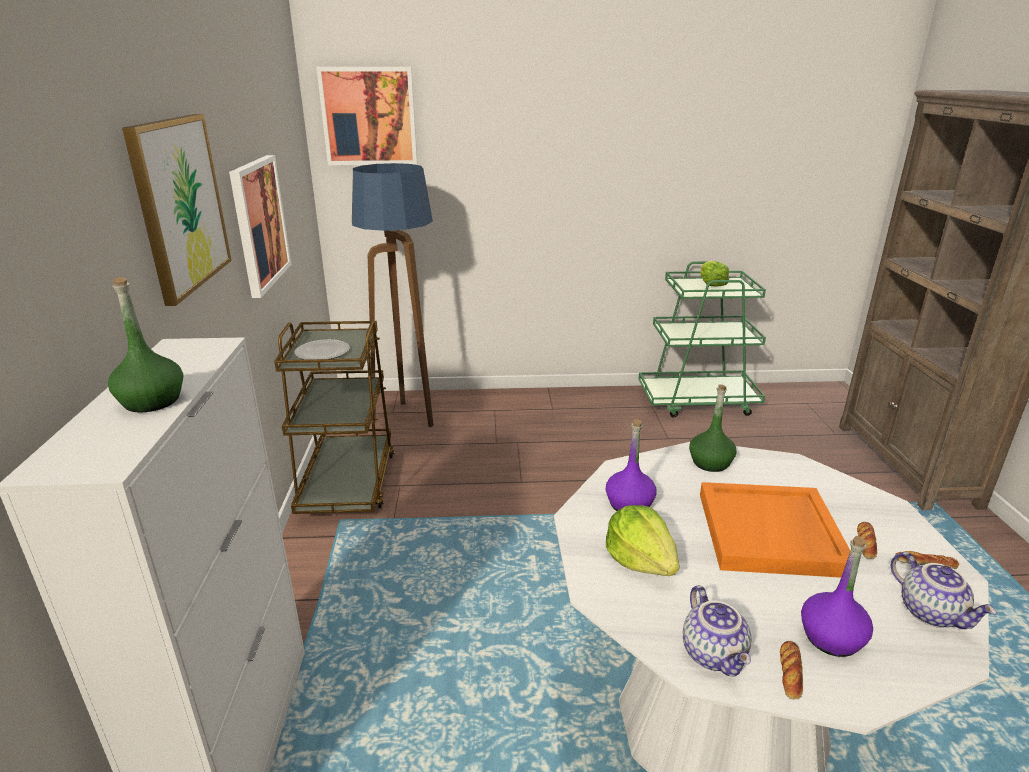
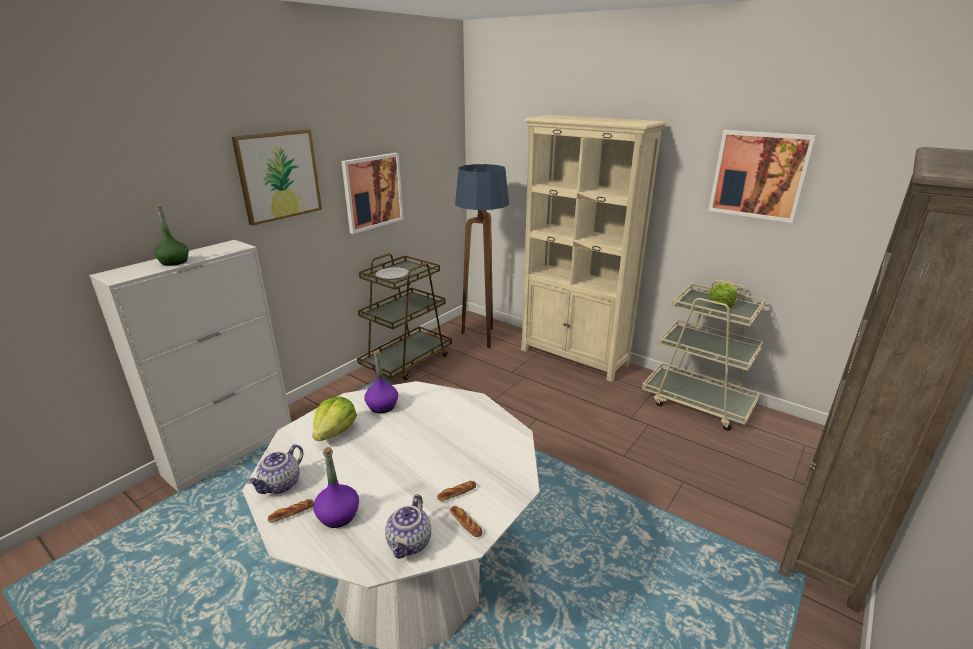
camera: 40 degrees right, 0 degrees up
picture [316,67,417,165] -> picture moved to [708,130,816,223]
green cart [638,261,766,418] -> beige cart [642,280,766,431]
green bottle [689,384,737,472] -> none
orange tray [700,482,850,578] -> none
none -> beige bookcase [521,115,667,382]

